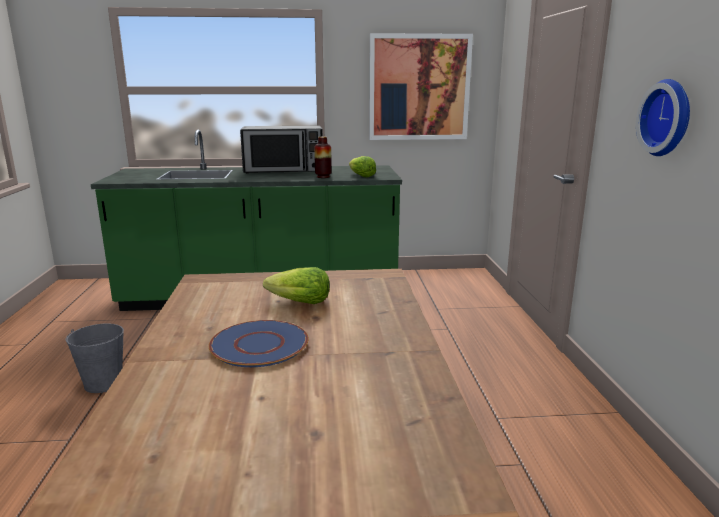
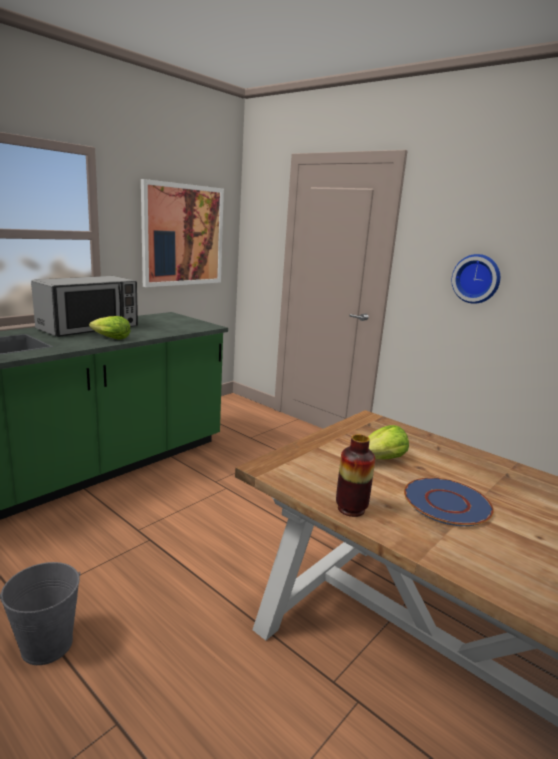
camera: 45 degrees left, 0 degrees up
vase [314,137,332,178] -> vase moved to [336,434,375,517]
lettuce [349,156,376,177] -> lettuce moved to [89,316,130,340]

